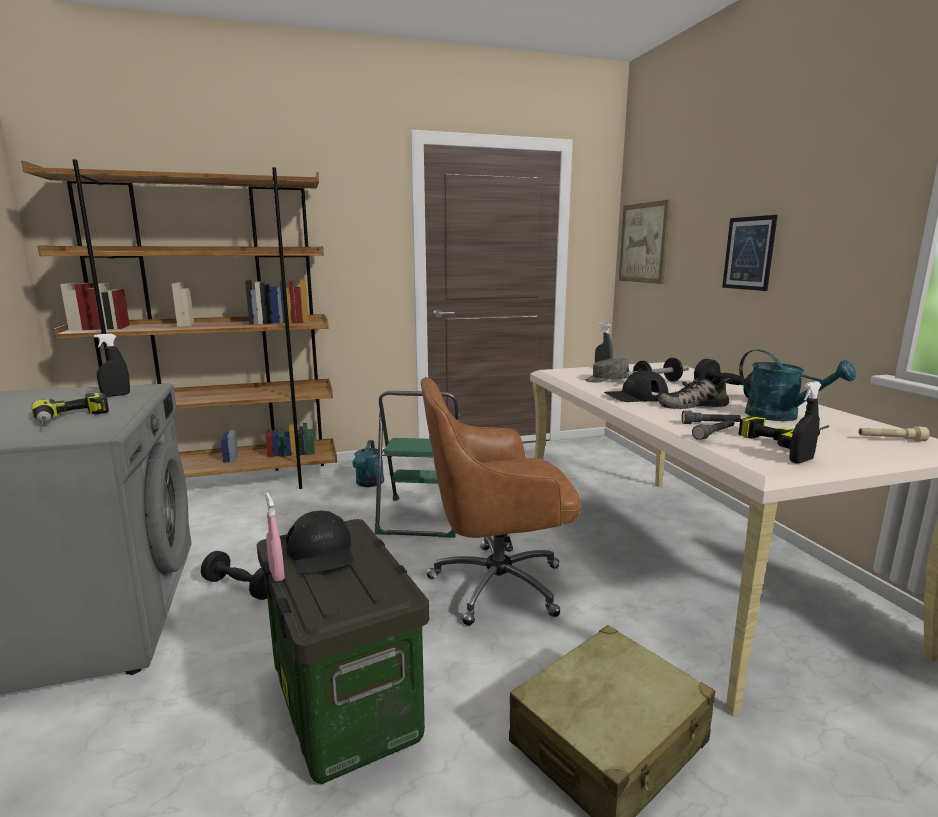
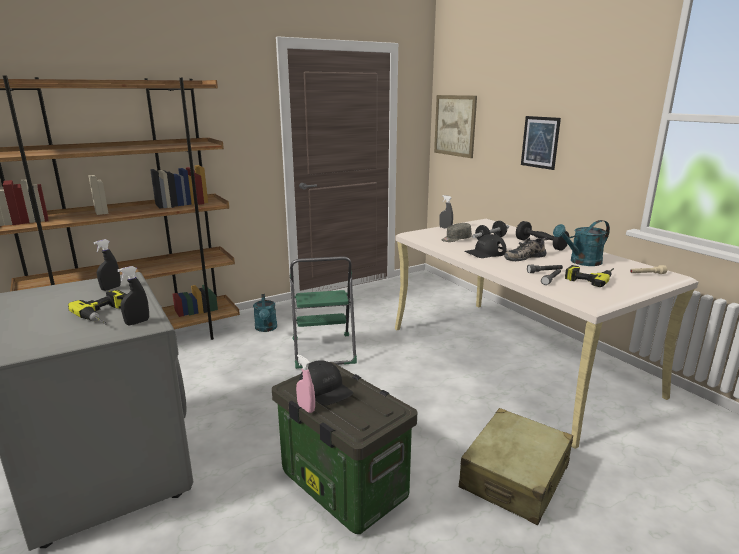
camera: 15 degrees left, 5 degrees up
black dumbbell [201,551,267,600] -> none
brown office chair [421,377,581,626] -> none
turquoise watering can [739,349,856,421] -> turquoise watering can turned 120 degrees clockwise [553,220,610,266]
black spray bottle [789,381,821,464] -> black spray bottle moved to [117,266,149,325]

